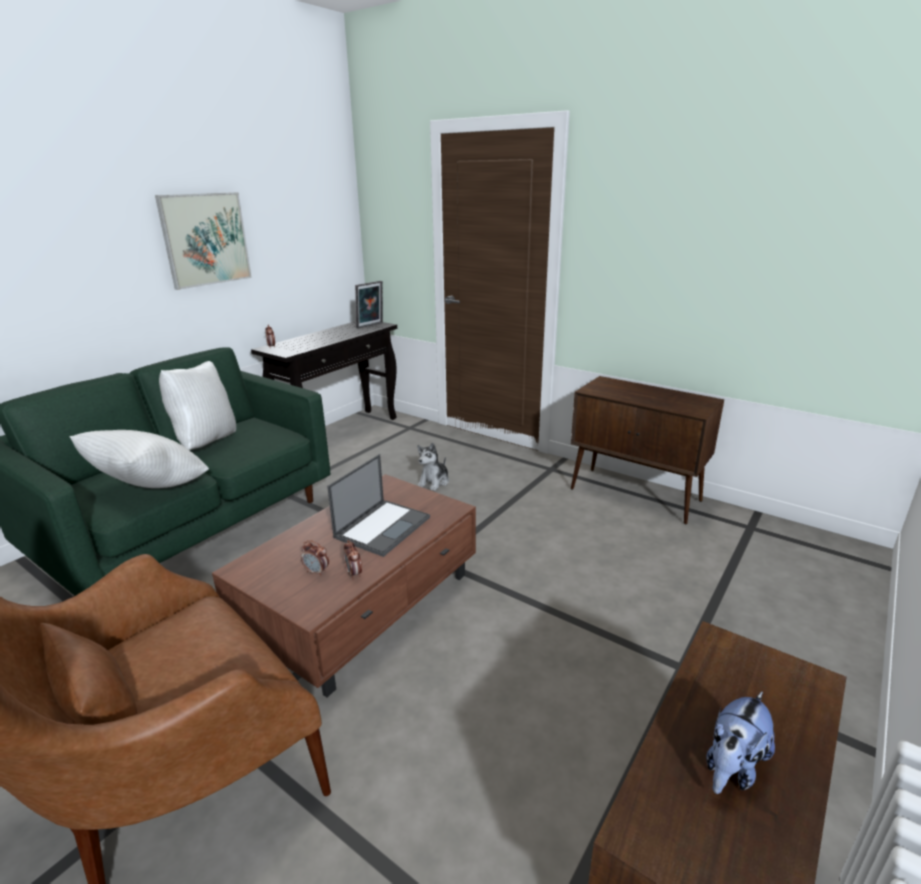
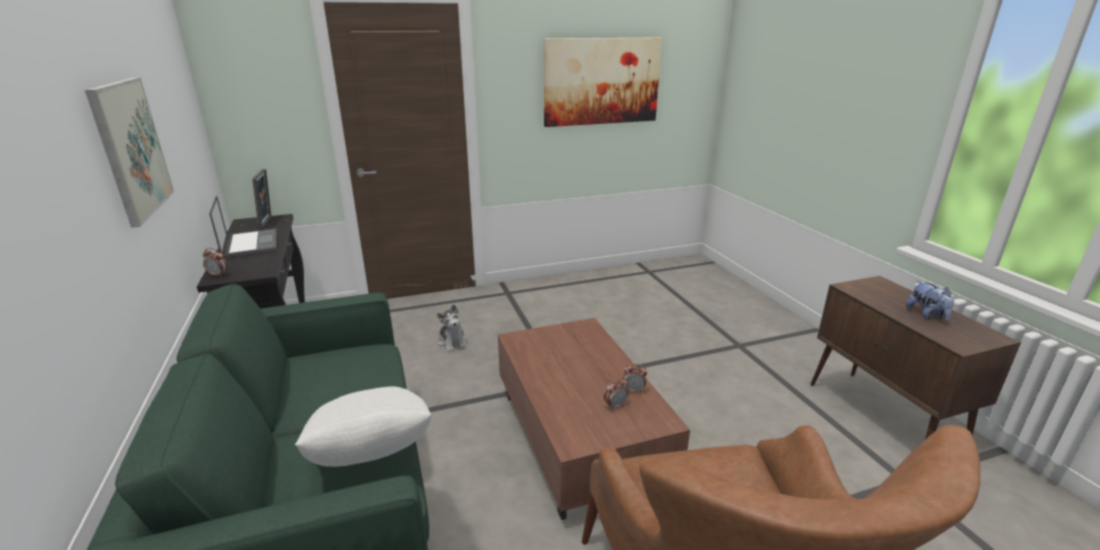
camera: 55 degrees left, 0 degrees up
white pillow [159,361,236,450] -> none
laptop [327,454,430,557] -> laptop moved to [209,195,277,258]
brown cabinet [571,376,724,525] -> none
none -> picture [544,37,662,127]

